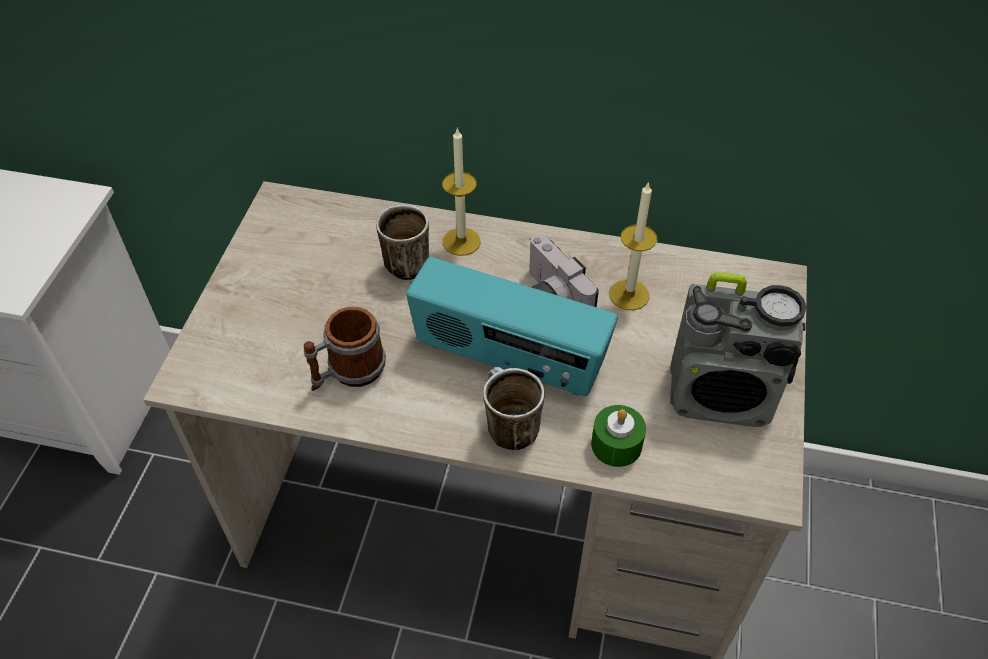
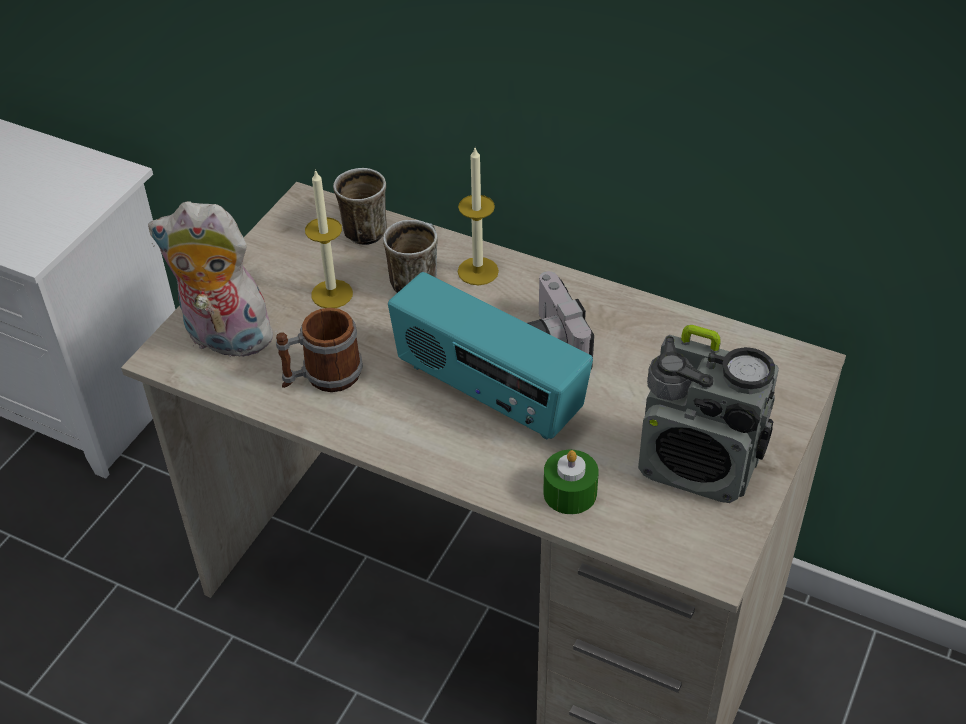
camera: 15 degrees right, 5 degrees down
mug [483,367,545,450] -> mug moved to [333,168,387,245]
candle [609,181,657,310] -> candle moved to [305,169,353,308]
none -> plush toy [148,201,278,362]

